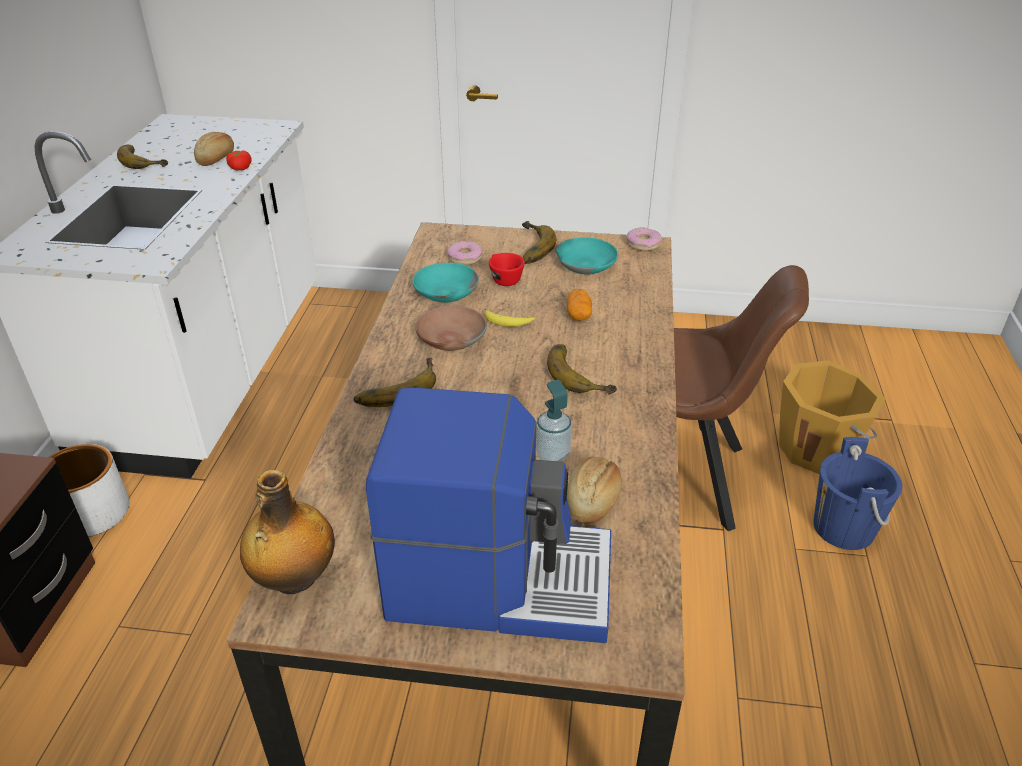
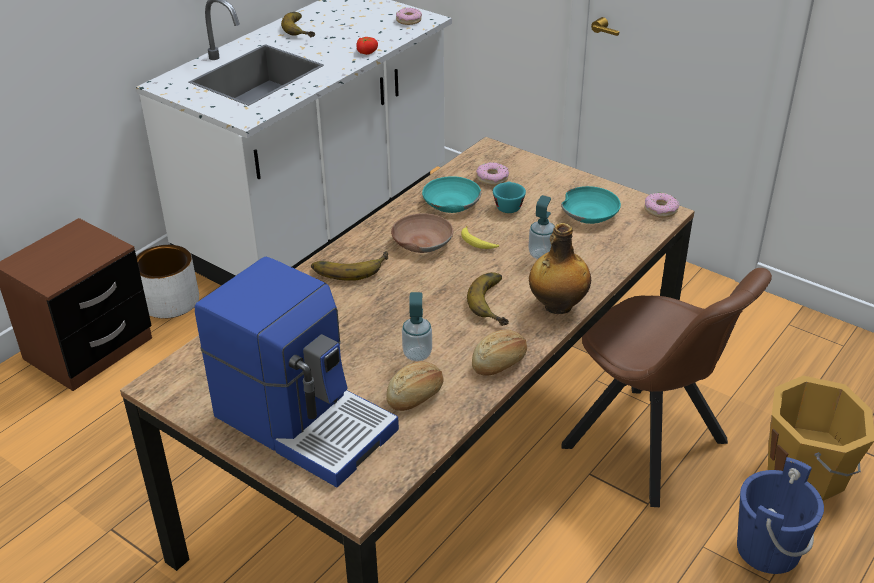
camera: 30 degrees right, 0 degrees up
bread [194,132,234,166] -> bread moved to [472,330,527,376]
bottle [240,470,335,594] -> bottle moved to [529,223,591,314]
red cup [489,253,525,286] -> turquoise cup [493,182,526,213]
banana [522,221,557,264] -> none
potato [567,289,592,321] -> soap dispenser [528,195,555,259]
none -> donut [396,8,422,25]

